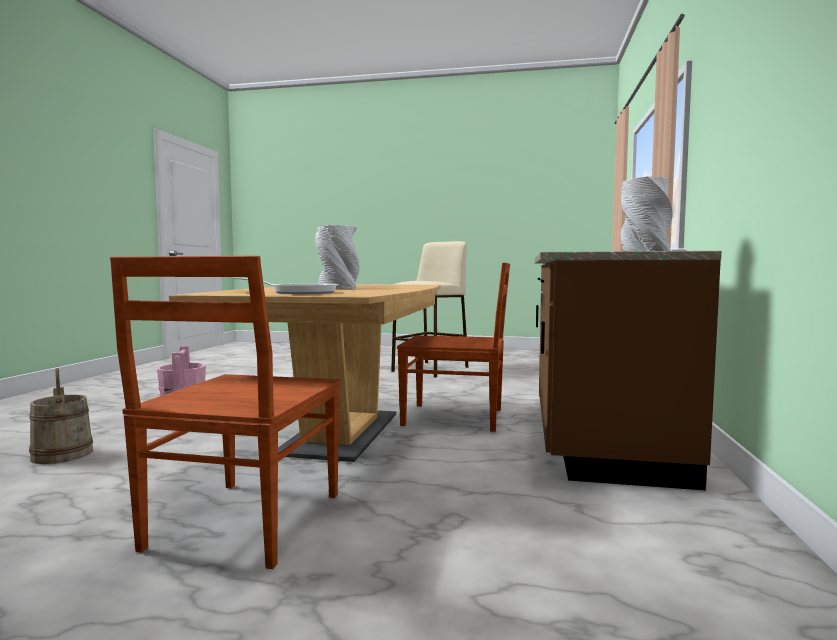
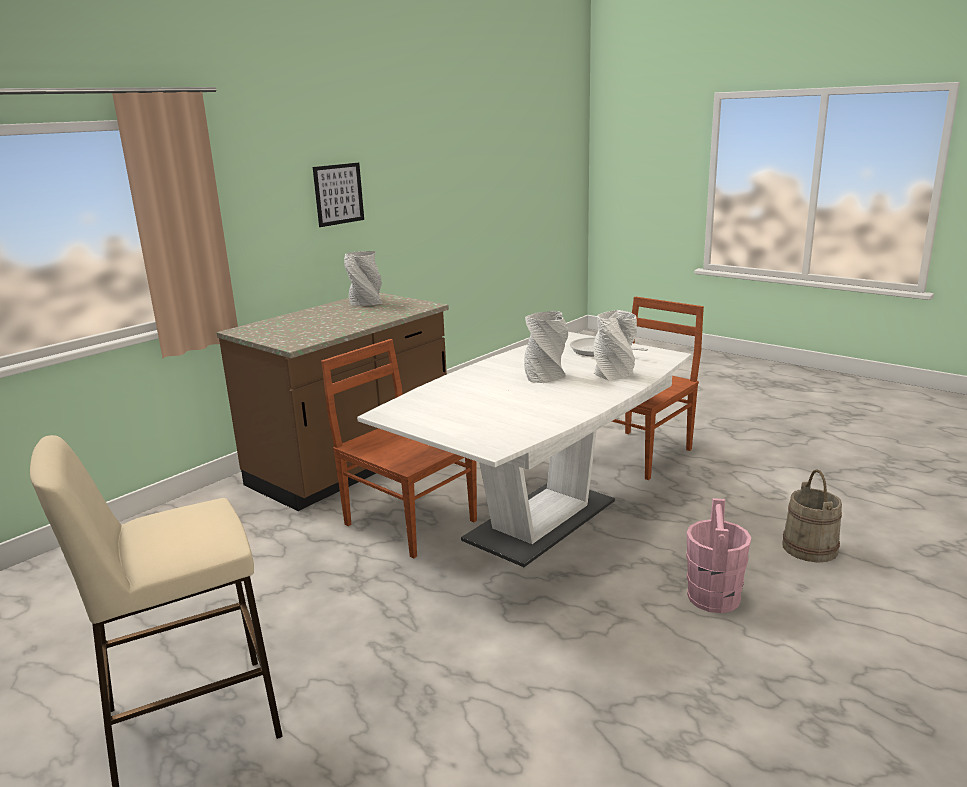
camera: 150 degrees left, 15 degrees up
brown dining table [169,284,440,462] -> white dining table [357,332,692,567]
none -> picture [313,163,364,227]
none -> white vase [593,310,637,381]

